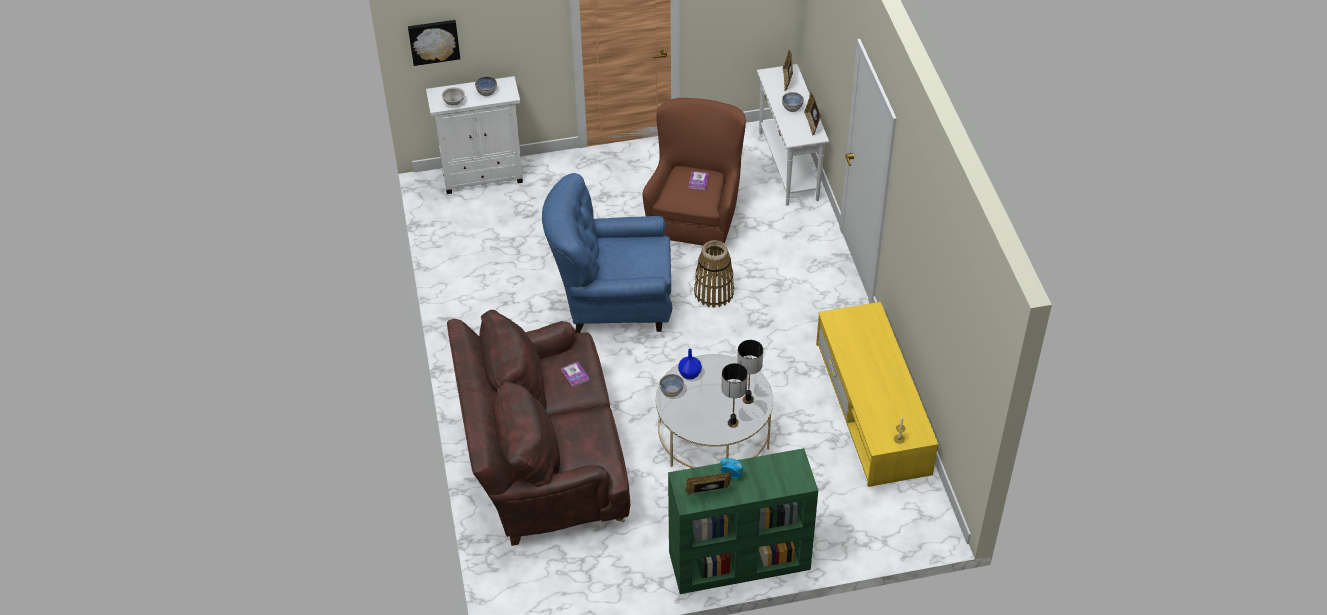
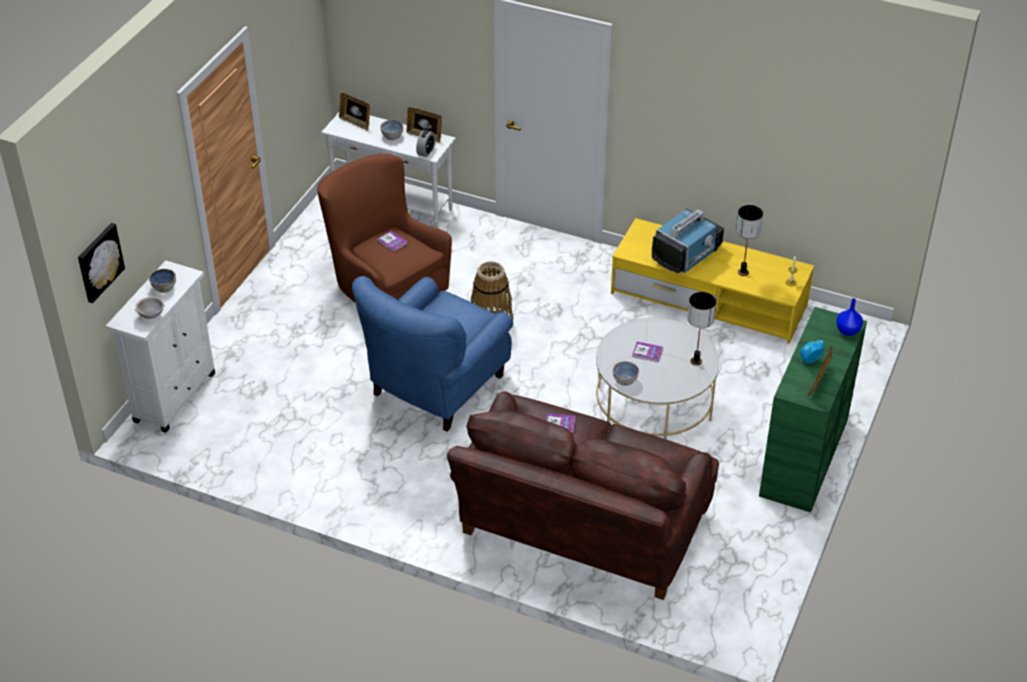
camera: 55 degrees left, 5 degrees down
blue vase [678,349,702,380] -> blue vase moved to [836,298,863,336]
table lamp [737,340,763,404] -> table lamp moved to [736,205,763,276]
none -> alarm clock [416,130,436,157]
none -> book [632,342,663,362]
none -> television [652,208,724,273]

